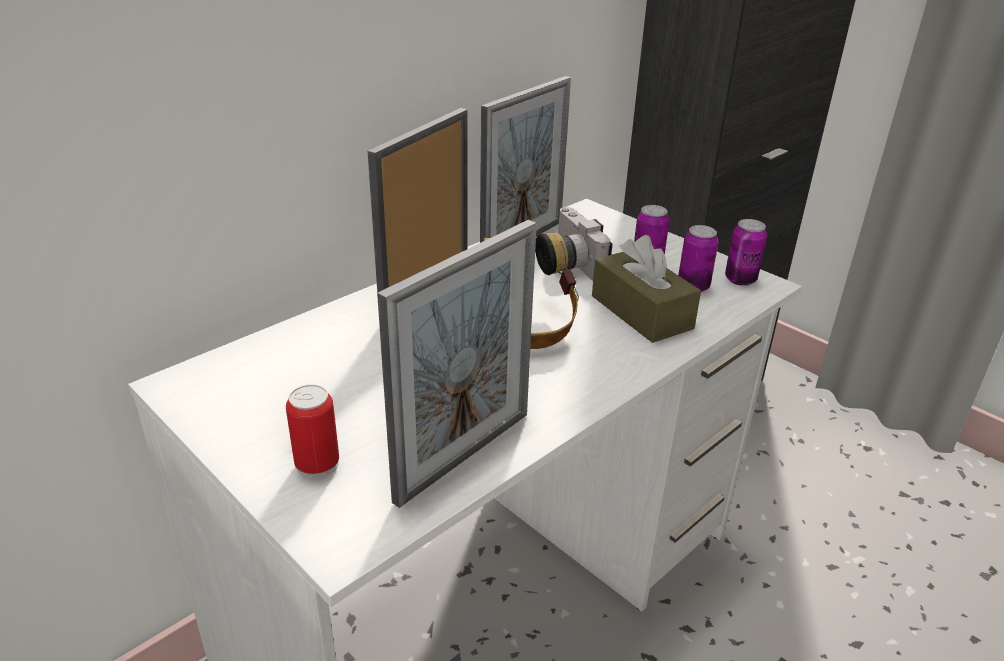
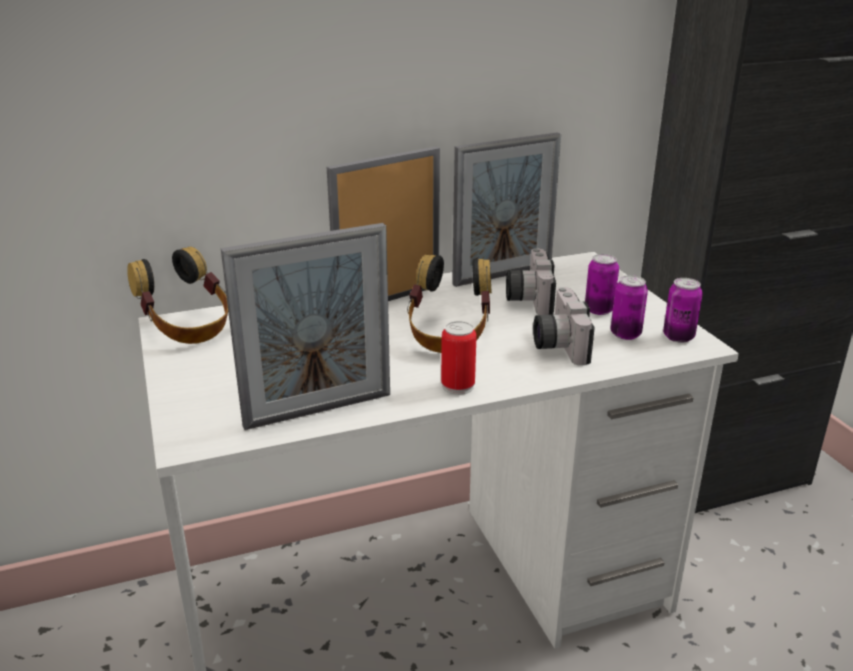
camera: 25 degrees right, 5 degrees down
can [286,384,339,479] -> can moved to [441,321,477,395]
brown tissue box [592,235,701,343] -> camera [533,287,595,366]
none -> headphones [127,246,228,344]

